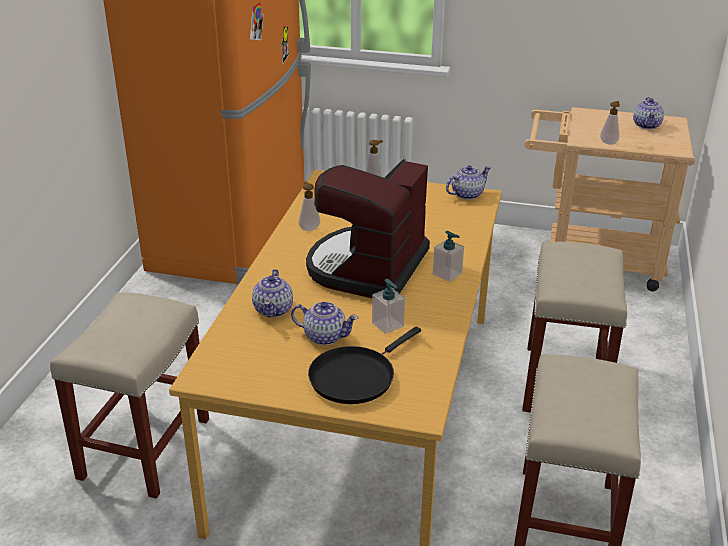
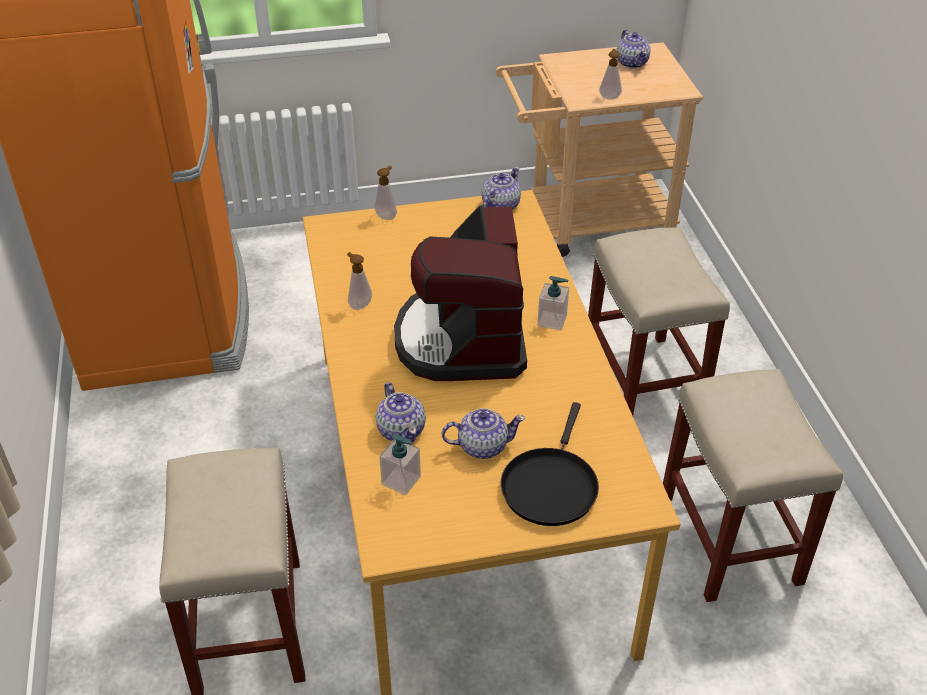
camera: 25 degrees left, 10 degrees up
soap dispenser [372,279,405,334] -> soap dispenser moved to [379,434,421,496]

